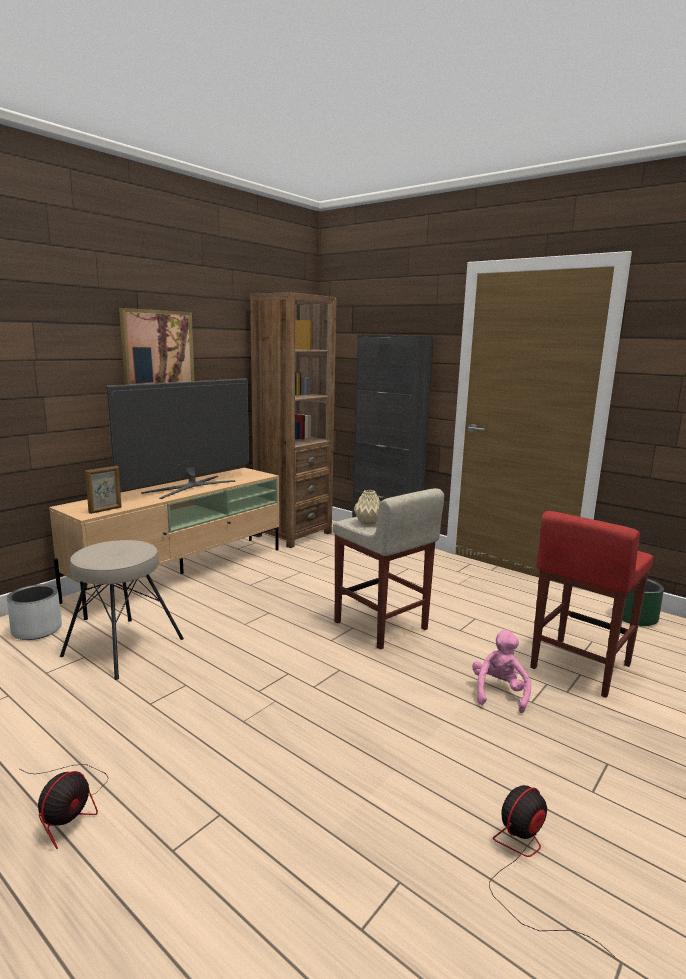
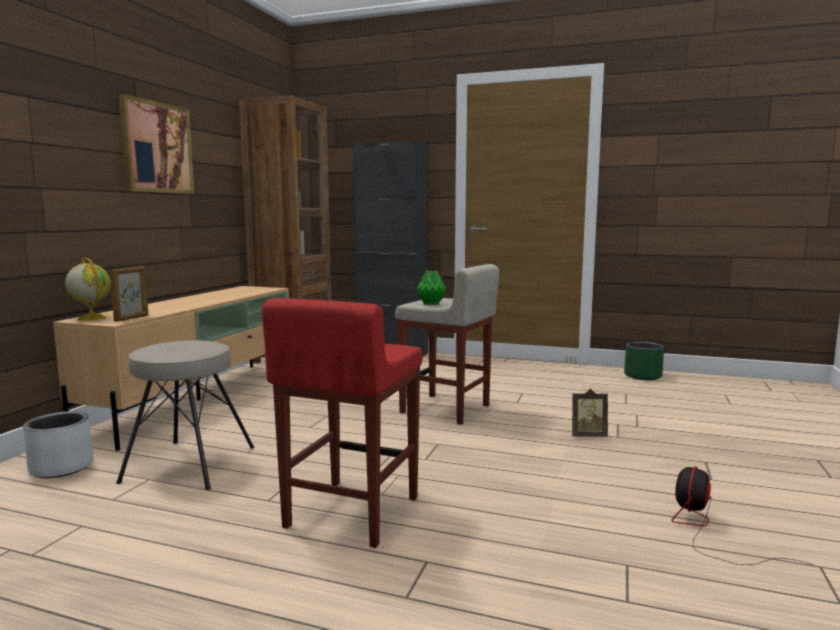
camera: 20 degrees left, 5 degrees down
fan [20,764,109,849] -> none
television [106,378,249,499] -> none
beige vase [354,490,380,526] -> green vase [417,270,446,305]
pink plush toy [472,630,531,713] -> picture frame [572,389,608,437]
red stool [530,511,653,698] -> red stool moved to [262,298,423,548]
none -> globe [65,258,111,321]

